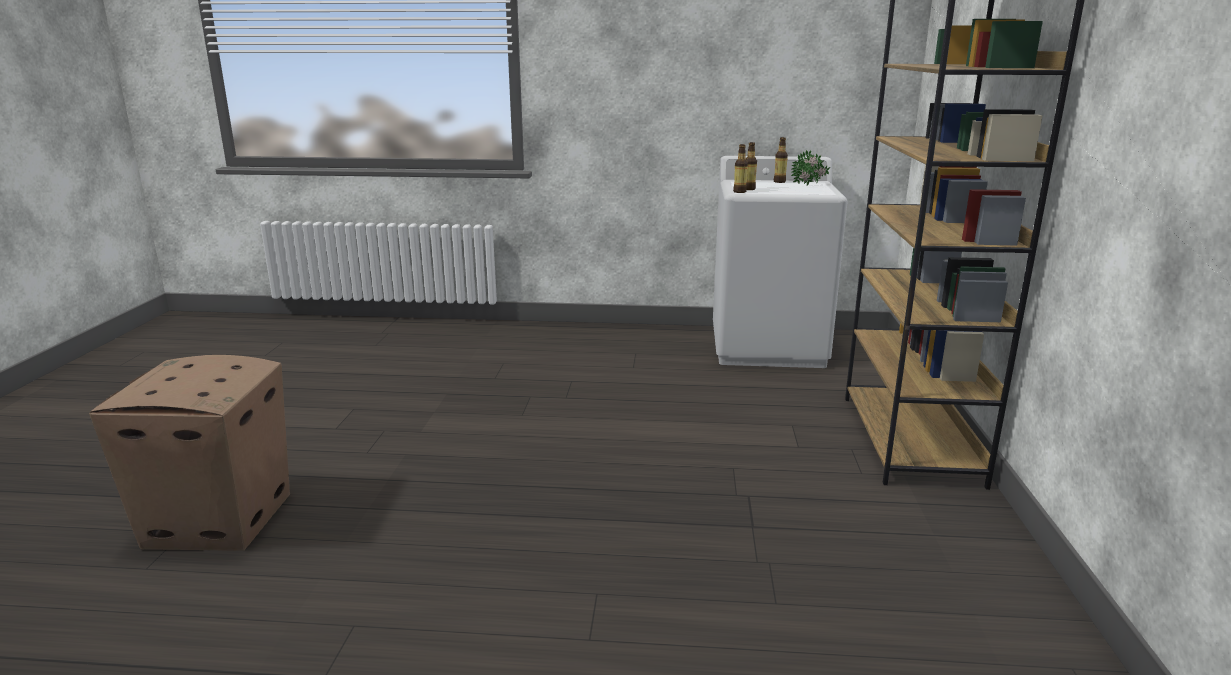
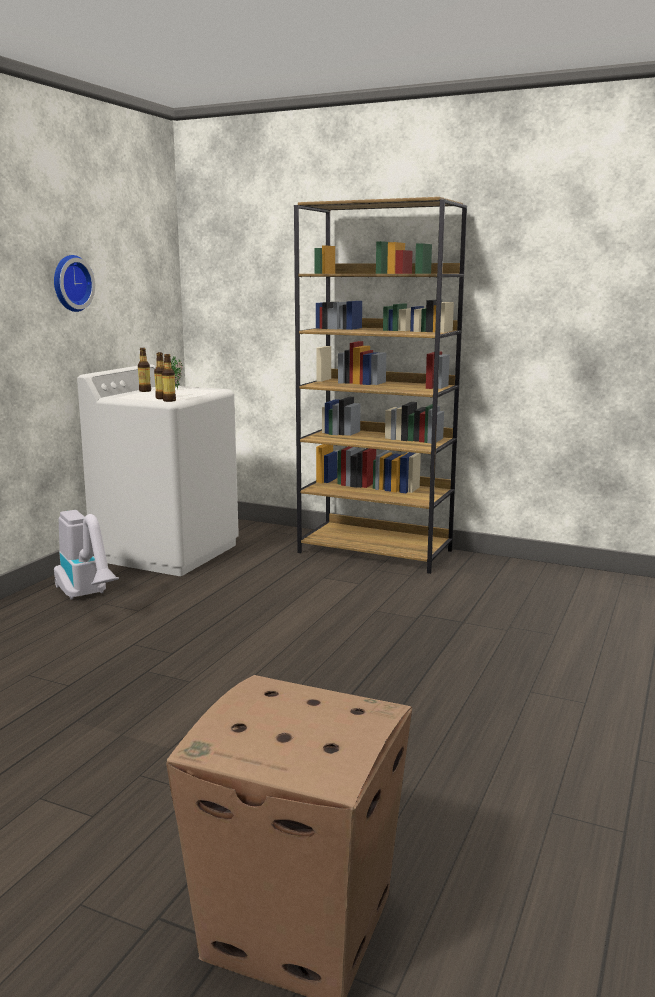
camera: 70 degrees left, 5 degrees down
none -> wall clock [54,255,95,312]
none -> vacuum cleaner [54,510,119,600]

